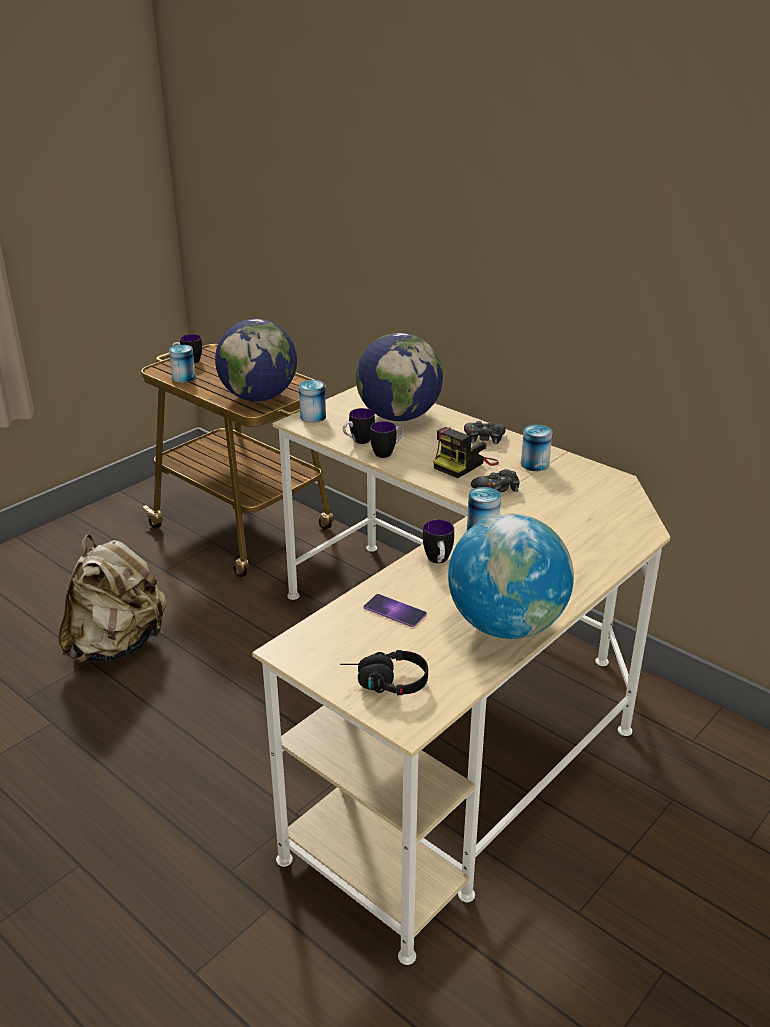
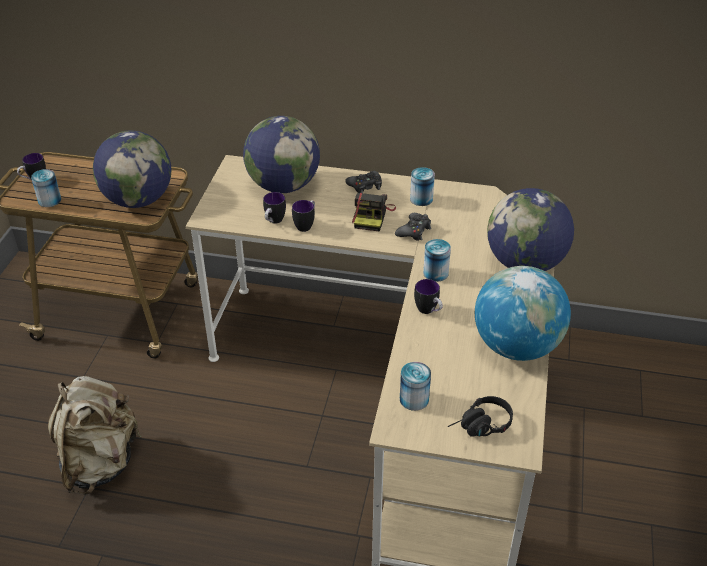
camera: 30 degrees left, 10 degrees up
can [299,380,326,423] -> can moved to [400,362,431,411]
phone [364,594,427,627] -> none
none -> globe [487,188,574,271]

